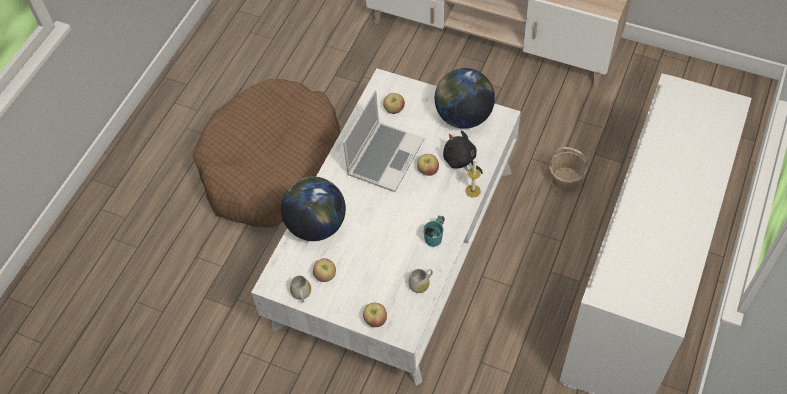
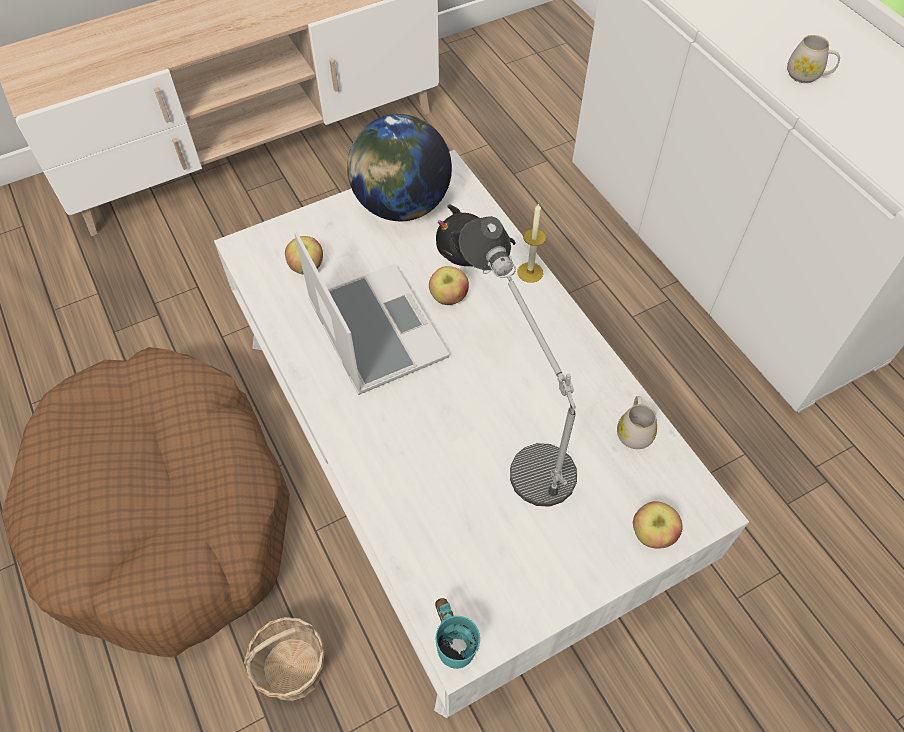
camera: 55 degrees left, 0 degrees up
globe [281,176,346,241] -> none
white mug [290,275,311,302] -> white mug moved to [787,35,840,83]
apple [313,258,336,282] -> none
turquoise mug [423,215,445,247] -> turquoise mug moved to [435,598,480,669]
basket [549,147,588,193] -> basket moved to [244,617,325,701]
none -> table lamp [459,216,577,507]

